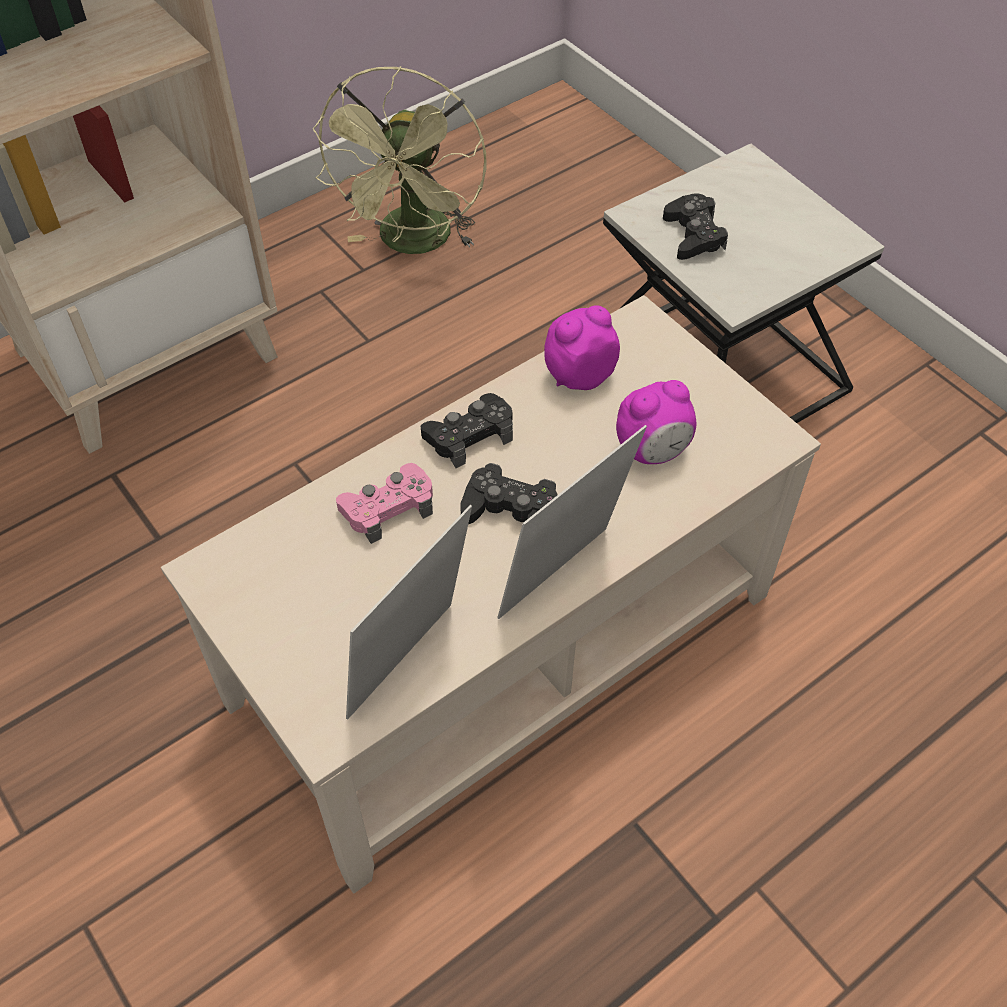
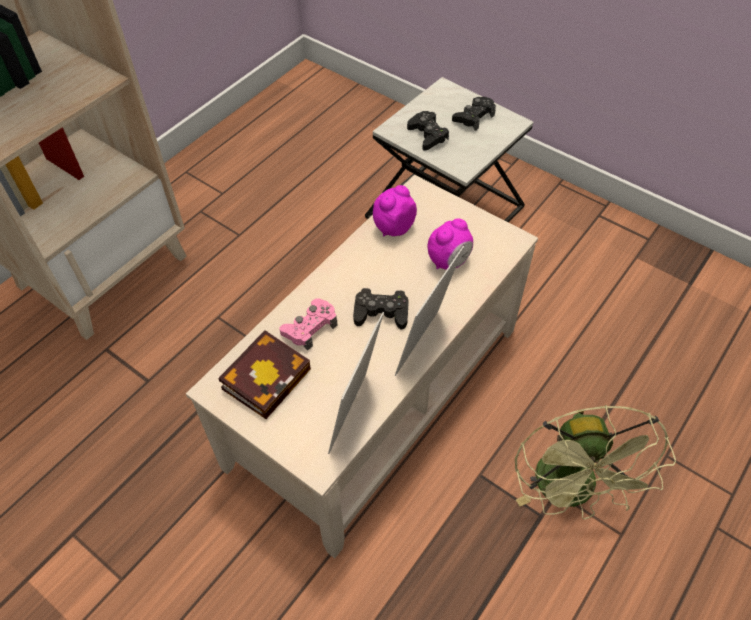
camera: 15 degrees left, 0 degrees up
green fan [313,66,487,254] -> green fan moved to [515,405,676,520]
black game controller [421,393,513,468] -> black game controller moved to [452,97,496,131]
none -> book [218,330,311,419]

